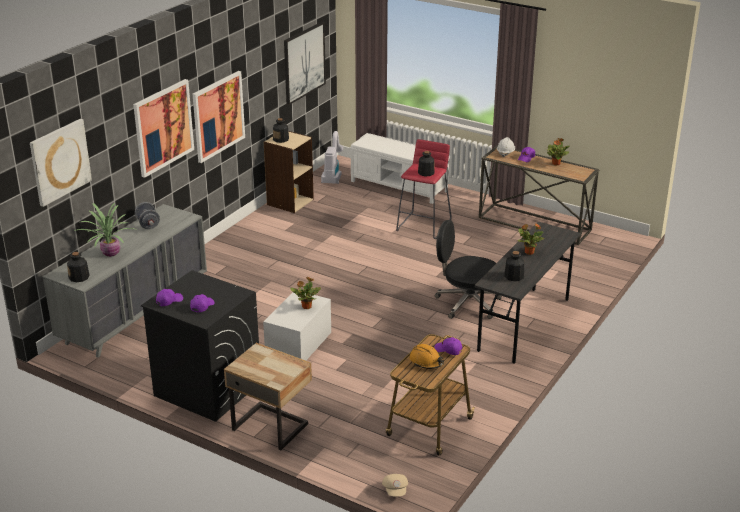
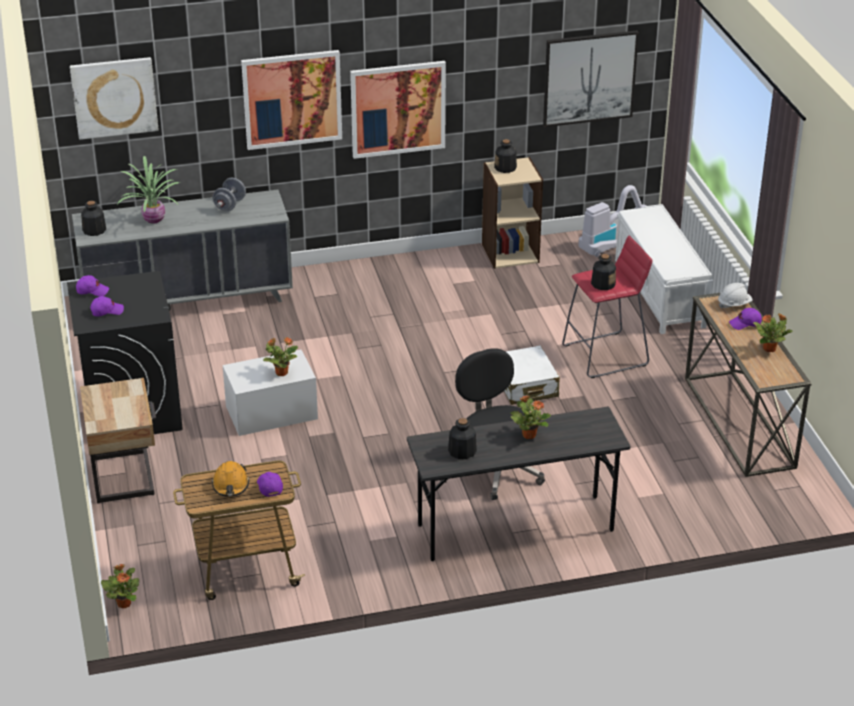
camera: 45 degrees right, 5 degrees up
beige cap [382,474,408,497] -> potted plant [101,564,139,608]
none -> white suitcase [504,346,560,405]

